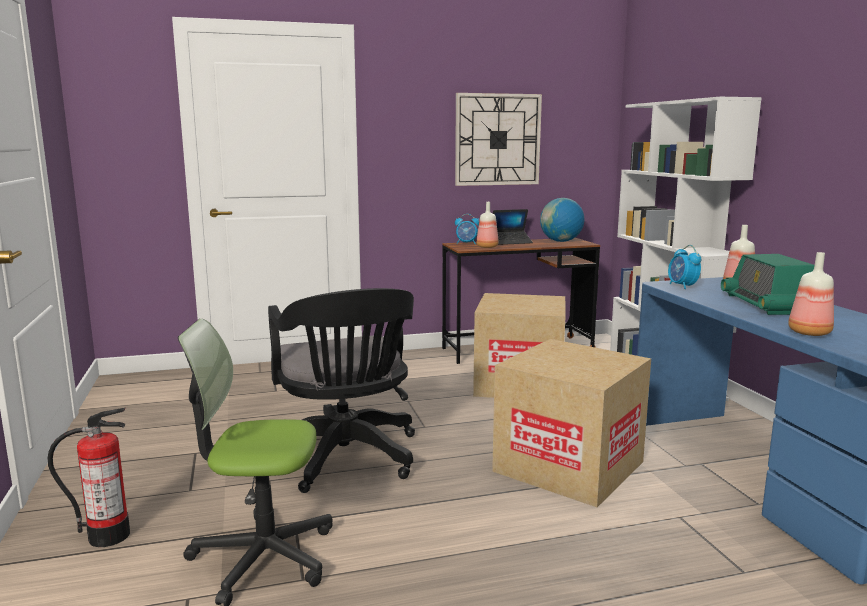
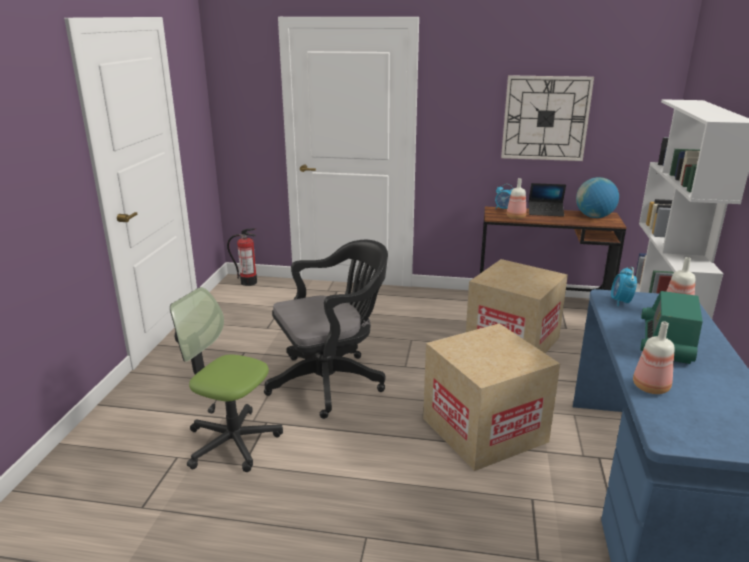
camera: 25 degrees right, 10 degrees up
fire extinguisher [48,408,130,547] -> fire extinguisher moved to [227,228,257,286]
black office chair [268,288,415,493] -> black office chair turned 120 degrees counterclockwise [264,240,388,419]

